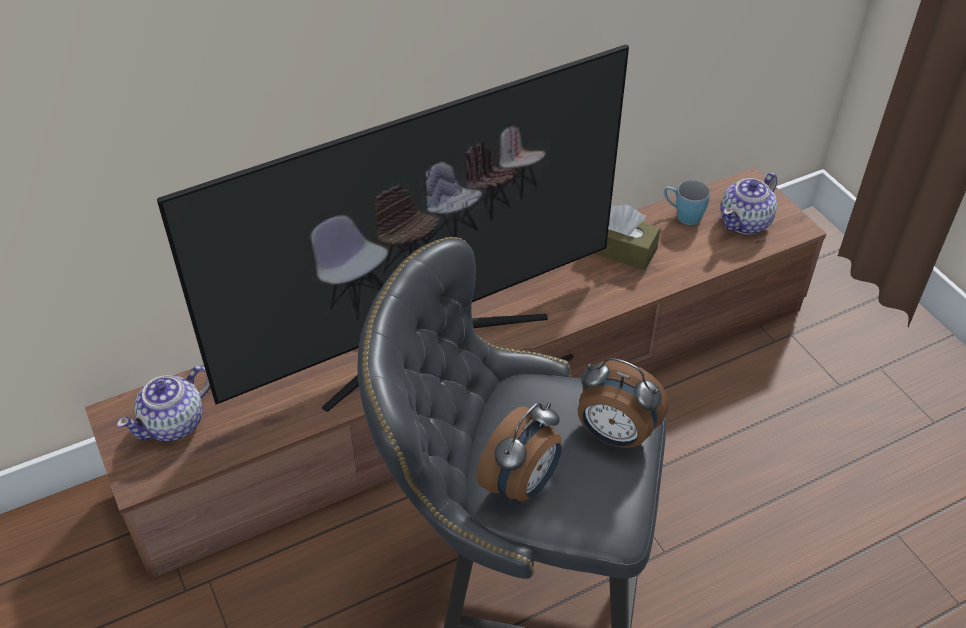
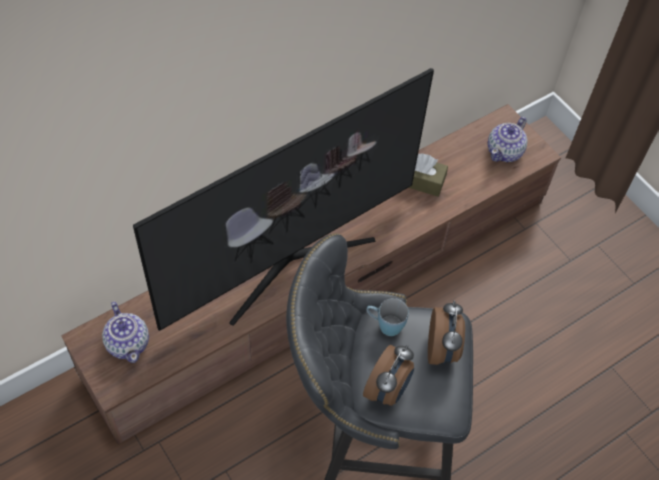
camera: 10 degrees left, 10 degrees up
teapot [117,366,210,441] -> teapot turned 60 degrees counterclockwise [102,302,149,363]
alarm clock [578,358,669,448] -> alarm clock turned 105 degrees counterclockwise [428,300,465,365]
blue mug [664,180,710,225] -> blue mug moved to [366,298,409,336]

